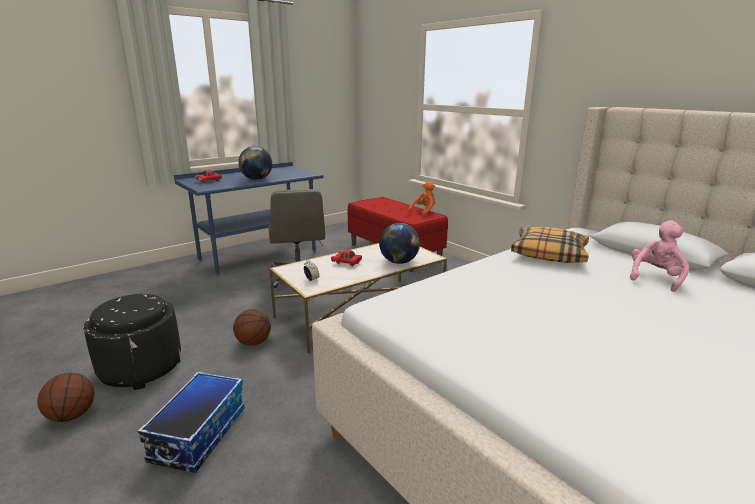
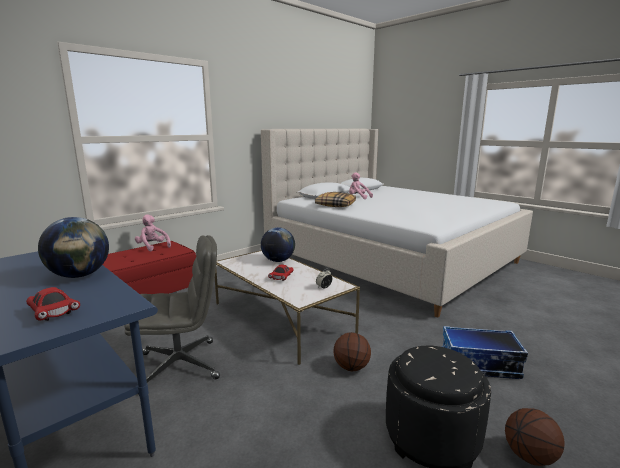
camera: 95 degrees left, 5 degrees down
orange plush toy [408,181,435,217] -> pink plush toy [135,214,171,251]

